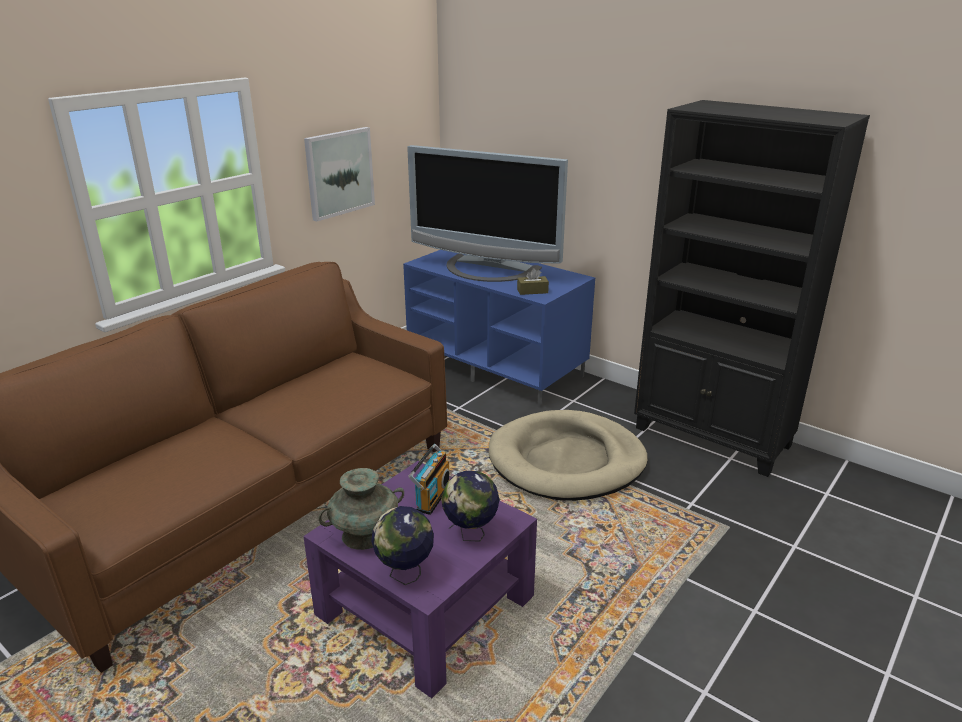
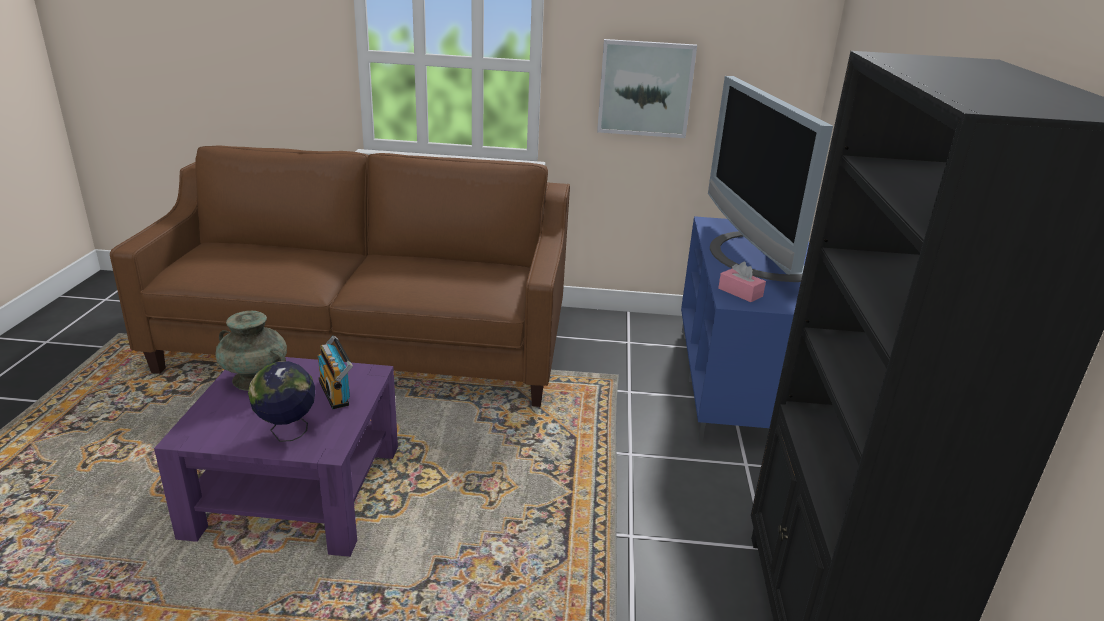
camera: 55 degrees right, 0 degrees up
globe [371,506,434,585] -> none
radio [408,444,450,515] -> radio turned 75 degrees clockwise [318,335,353,409]
beige dog bed [489,410,648,501] -> none
brown tissue box [517,268,549,295] -> pink tissue box [718,262,766,302]

